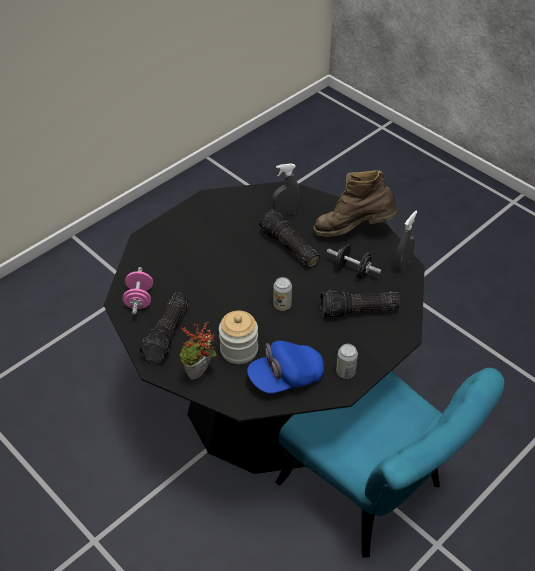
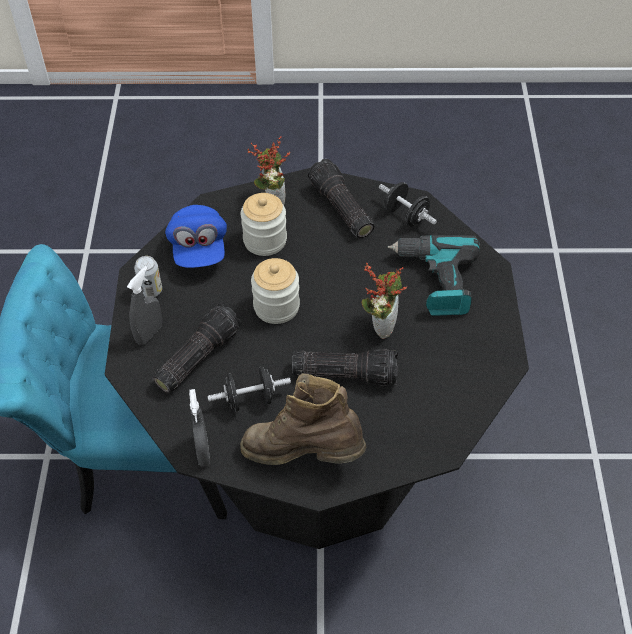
camera: 135 degrees right, 5 degrees up
pink dumbbell [123,267,153,315] -> black dumbbell [379,182,437,227]
blue cap [247,341,324,394] -> blue cap turned 150 degrees clockwise [165,205,227,268]
grey spray bottle [272,163,300,215] -> grey spray bottle moved to [127,266,162,345]
can [273,277,292,311] -> jar [251,258,300,324]
brown boot [313,170,398,237] -> brown boot turned 120 degrees counterclockwise [240,373,366,465]
none -> potted plant [362,263,407,339]
none -> power drill [388,235,480,316]

